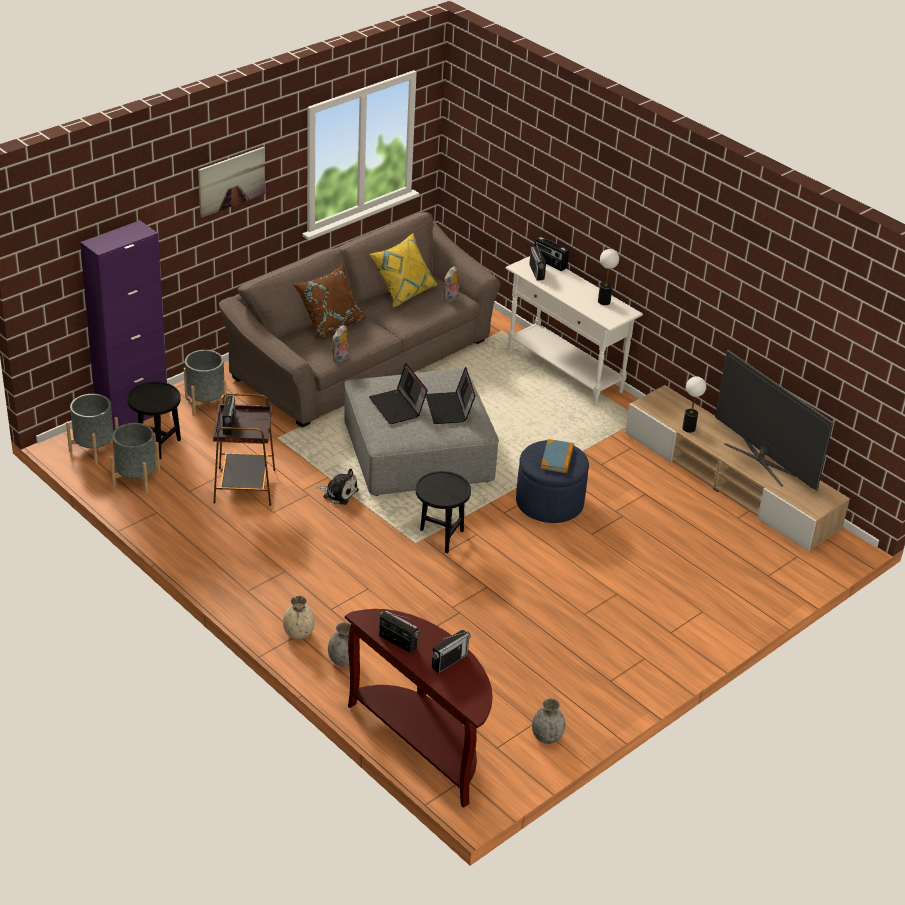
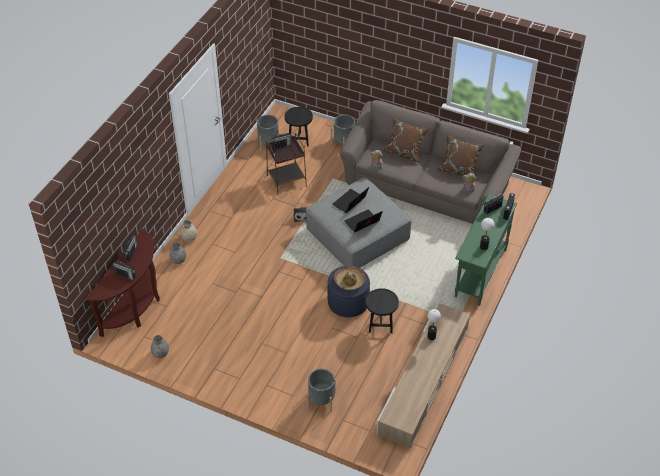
camera: 70 degrees right, 10 degrees up
grey planter [66,394,119,464] -> grey planter moved to [307,369,336,412]
purple cabinet [80,220,167,432] -> none
picture [198,147,265,218] -> none
yellow pillow [369,233,438,307] -> brown pillow [437,135,485,176]
black side table [416,471,471,553] -> black side table moved to [365,288,399,333]
white console table [505,256,643,406] -> green console table [455,194,517,306]
book [541,439,574,473] -> hat [334,266,365,290]
television [715,350,834,491] -> none

